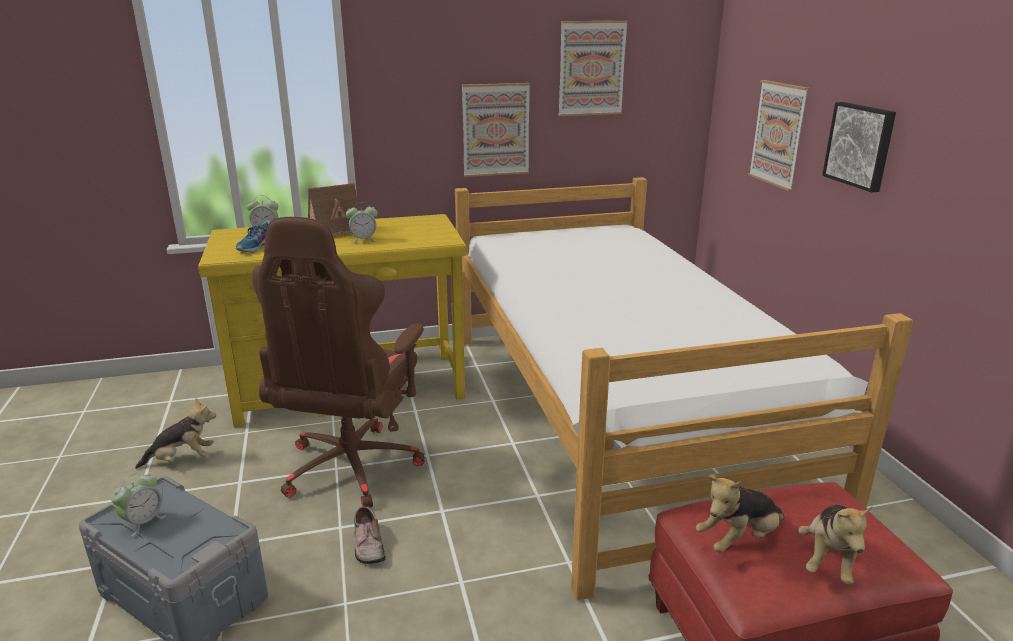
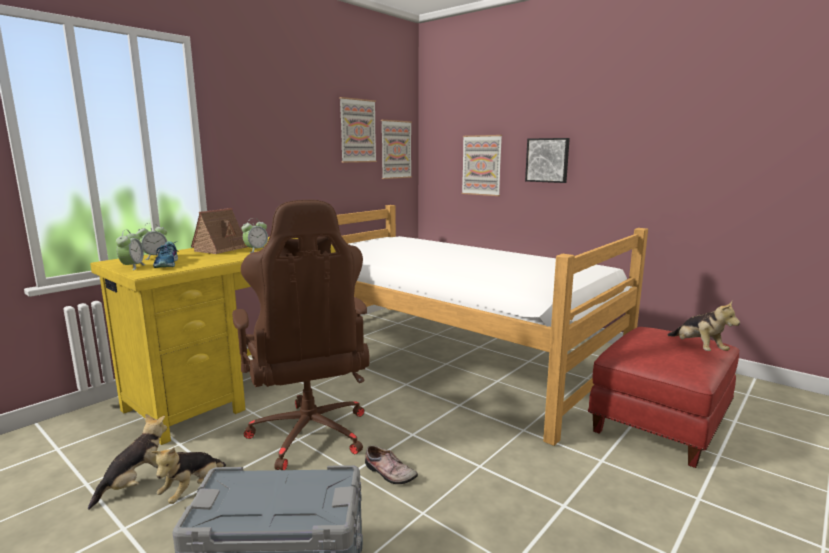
camera: 35 degrees left, 10 degrees down
alarm clock [111,473,167,537] -> alarm clock moved to [116,230,146,270]
picture [462,83,530,177] -> picture moved to [381,120,412,179]
plush toy [696,476,785,553] -> plush toy moved to [151,448,226,504]

